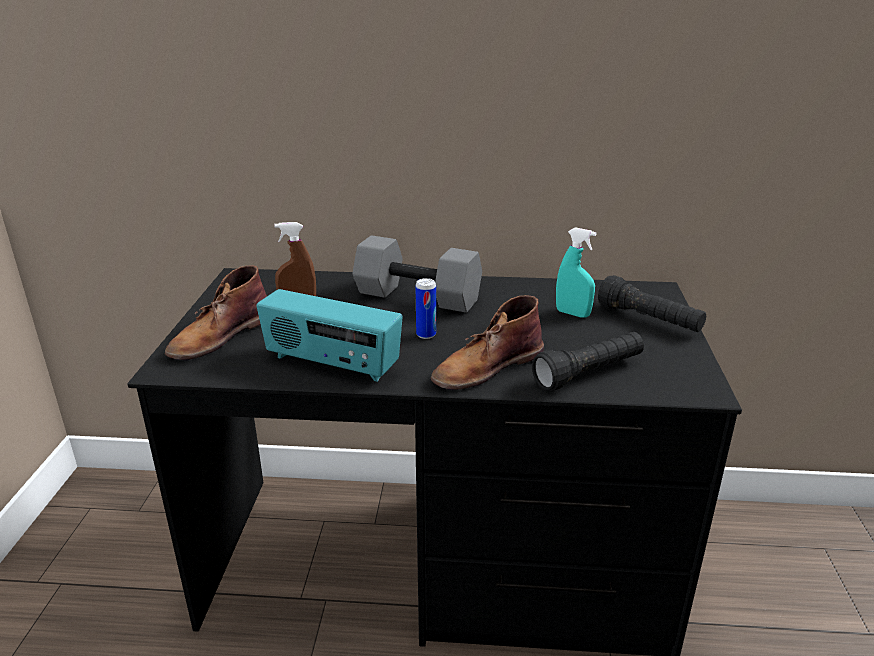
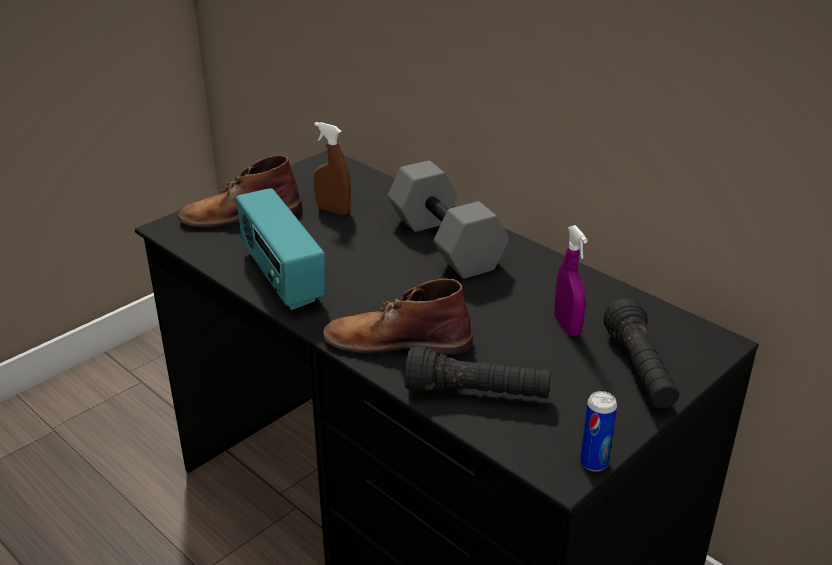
camera: 40 degrees right, 5 degrees up
can [416,278,436,339] -> can moved to [580,391,617,471]
turquoise spray bottle [556,227,596,318] -> purple spray bottle [554,225,588,336]

